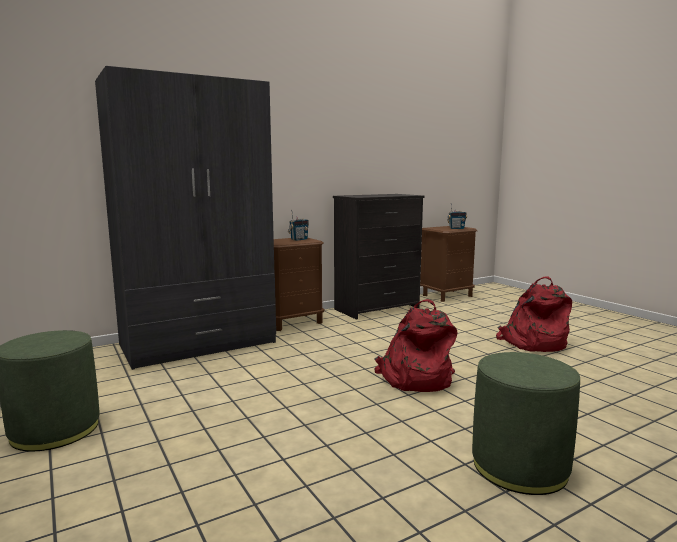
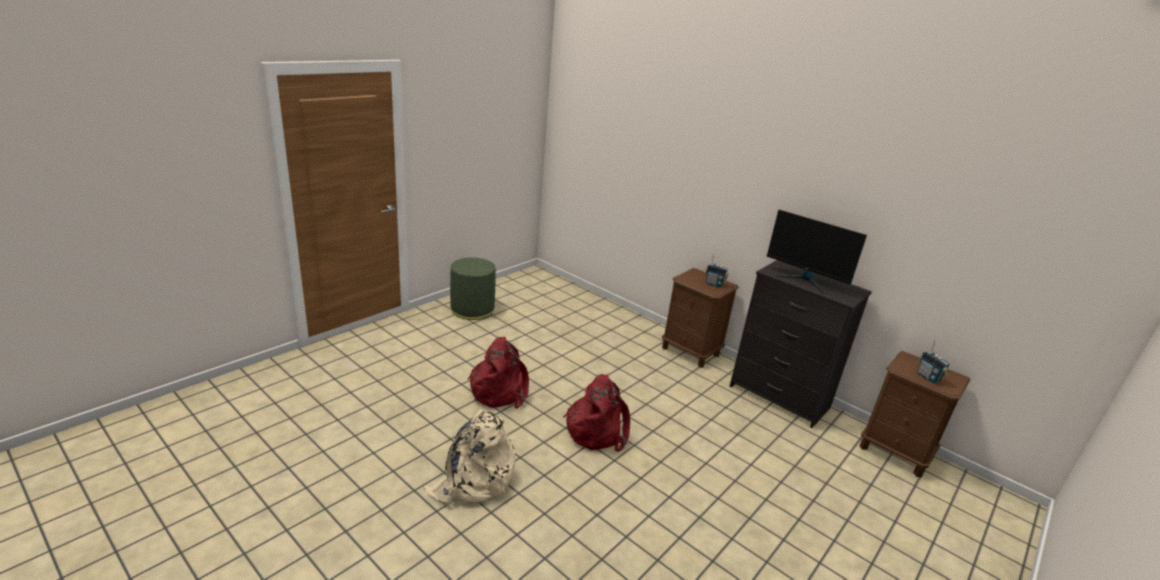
camera: 70 degrees right, 15 degrees up
grey wardrobe [95,66,276,370] -> none
green ottoman [472,352,580,495] -> beige backpack [424,409,516,505]
red backpack [496,276,572,352] -> red backpack moved to [468,336,529,409]
none -> monitor [767,210,867,294]

